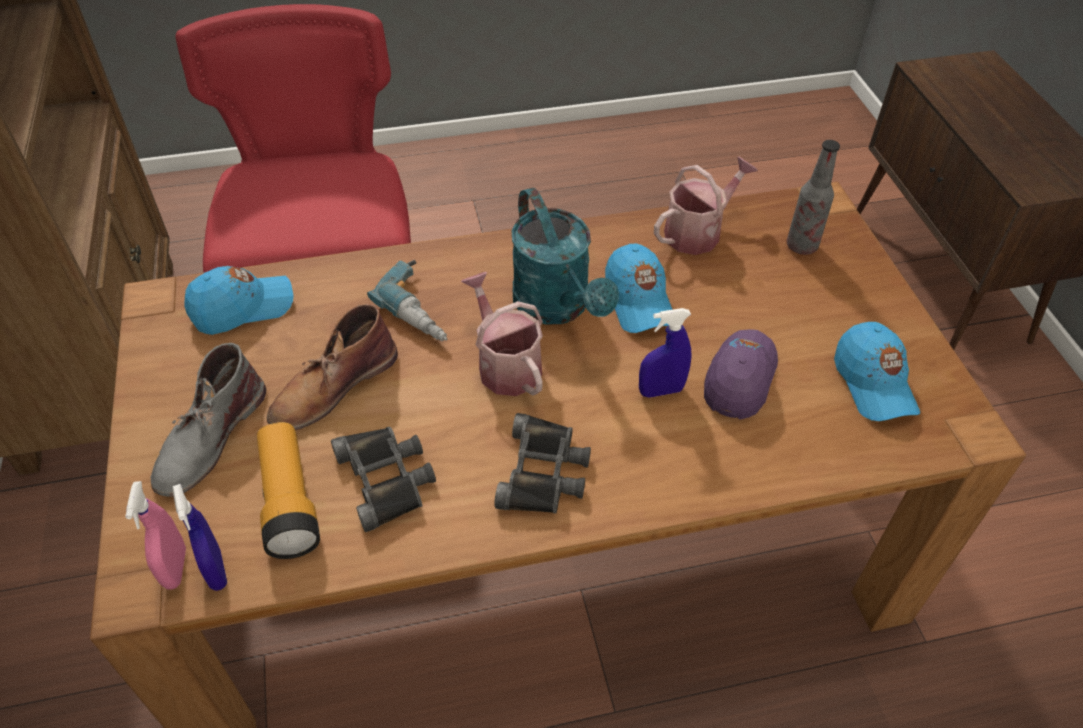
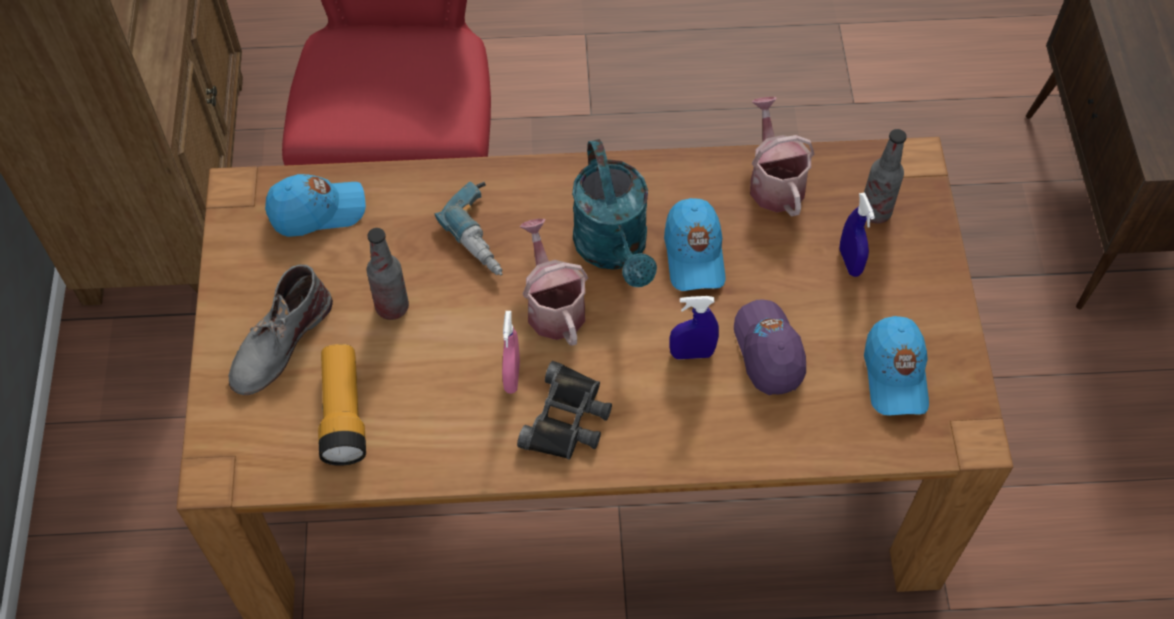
camera: 10 degrees right, 10 degrees up
pink spray bottle [125,481,186,590] -> pink spray bottle moved to [502,311,520,394]
blue spray bottle [173,484,227,591] -> blue spray bottle moved to [839,193,875,277]
brown boot [267,304,398,430] -> bottle [367,228,409,320]
black binoculars [331,427,436,532] -> none
watering can [654,157,758,255] -> watering can turned 75 degrees counterclockwise [750,97,814,217]
purple cap [704,329,778,420] -> purple cap turned 45 degrees counterclockwise [734,300,806,395]

